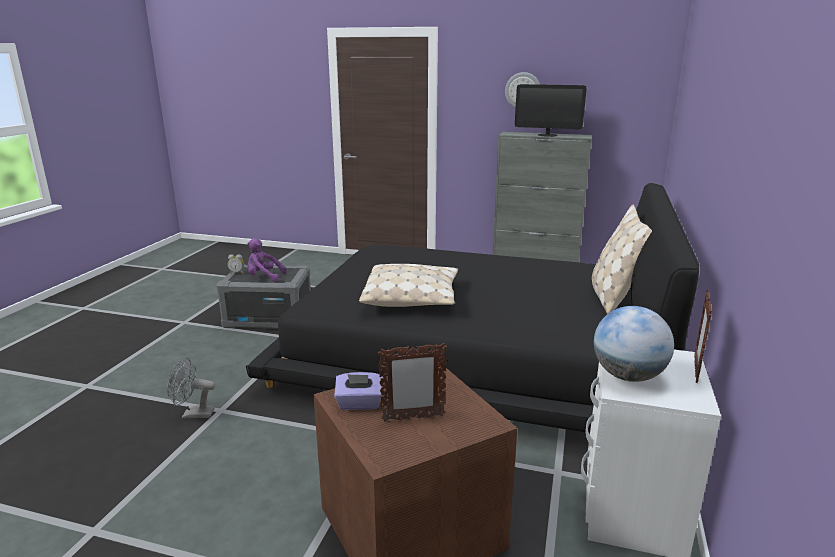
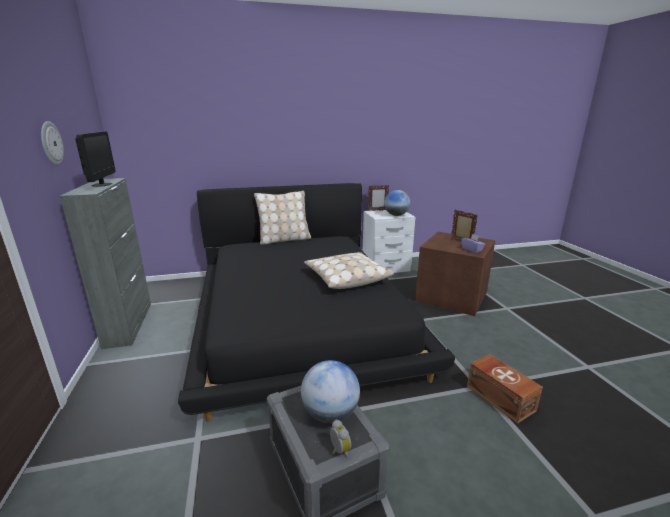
camera: 120 degrees left, 0 degrees up
grey fan [167,357,215,418] -> brown storage box [467,354,543,424]
purple plush toy [247,238,287,281] -> globe [301,360,360,423]

